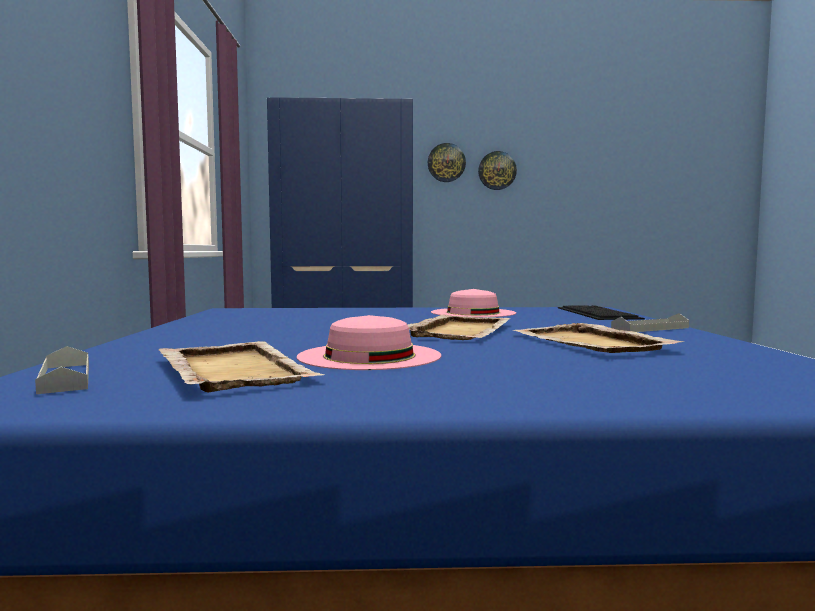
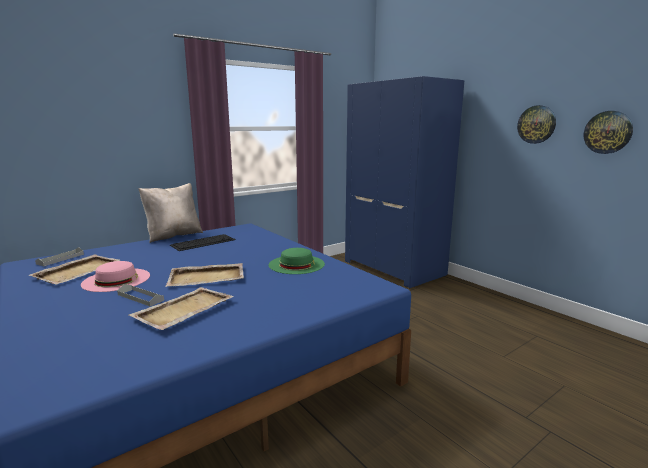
camera: 55 degrees right, 10 degrees up
wall clock [428,143,466,182] -> wall clock moved to [583,111,633,154]
pink hat [431,289,516,317] -> green hat [269,248,325,274]
keyboard [558,305,645,320] -> keyboard moved to [170,234,236,251]
grey tray [611,313,689,332] -> grey tray moved to [117,284,164,306]
none -> beige pillow [138,183,203,243]

